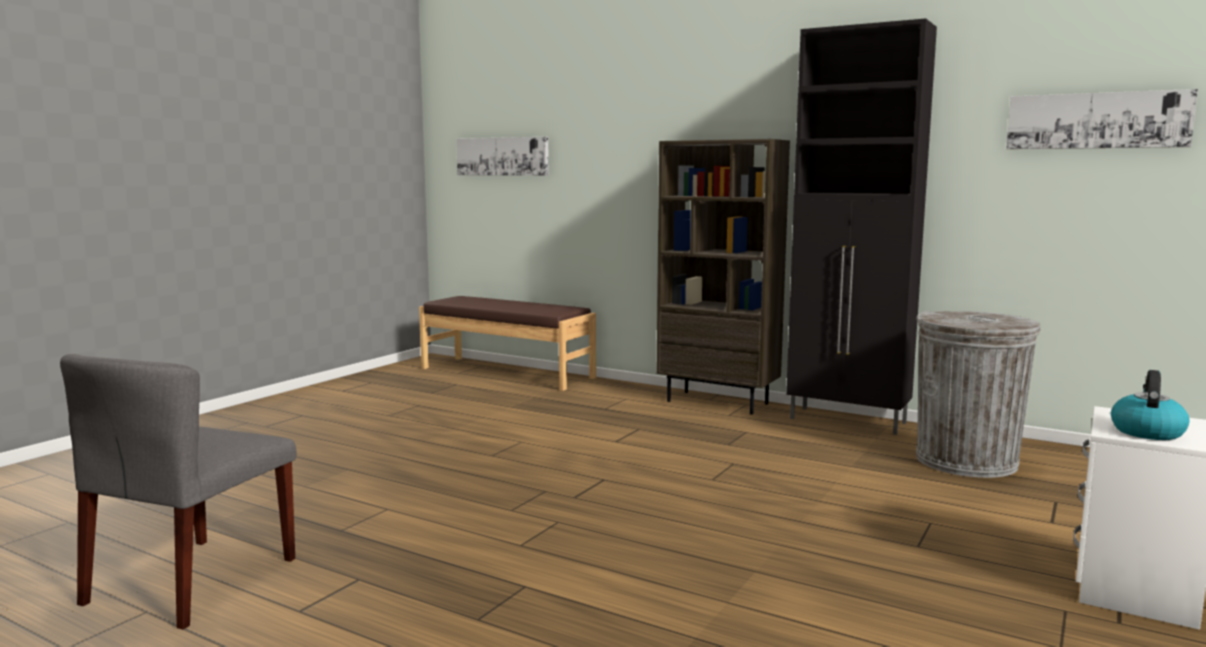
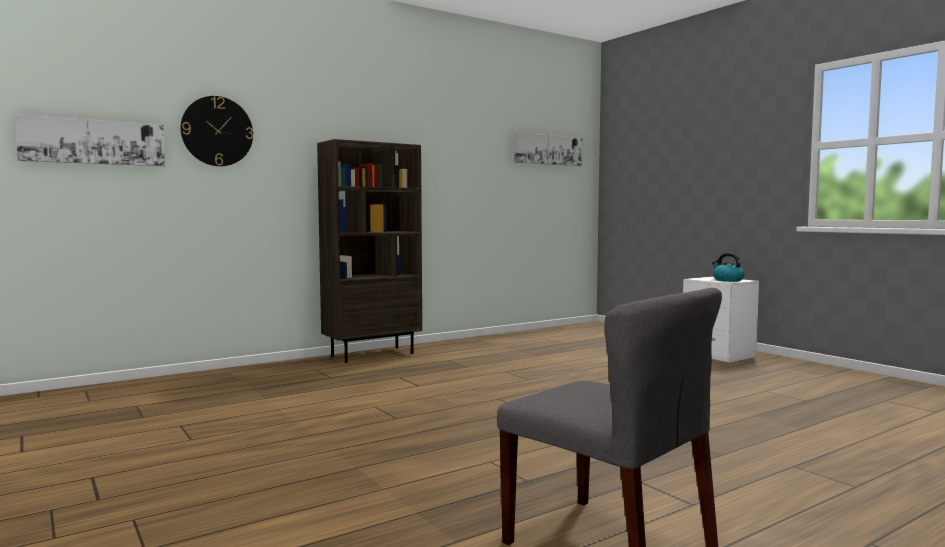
camera: 65 degrees left, 5 degrees down
brown bench [419,296,596,391] -> none
black cabinet [786,18,937,435] -> none
grey trash can [916,311,1041,478] -> none
none -> wall clock [181,96,253,166]

